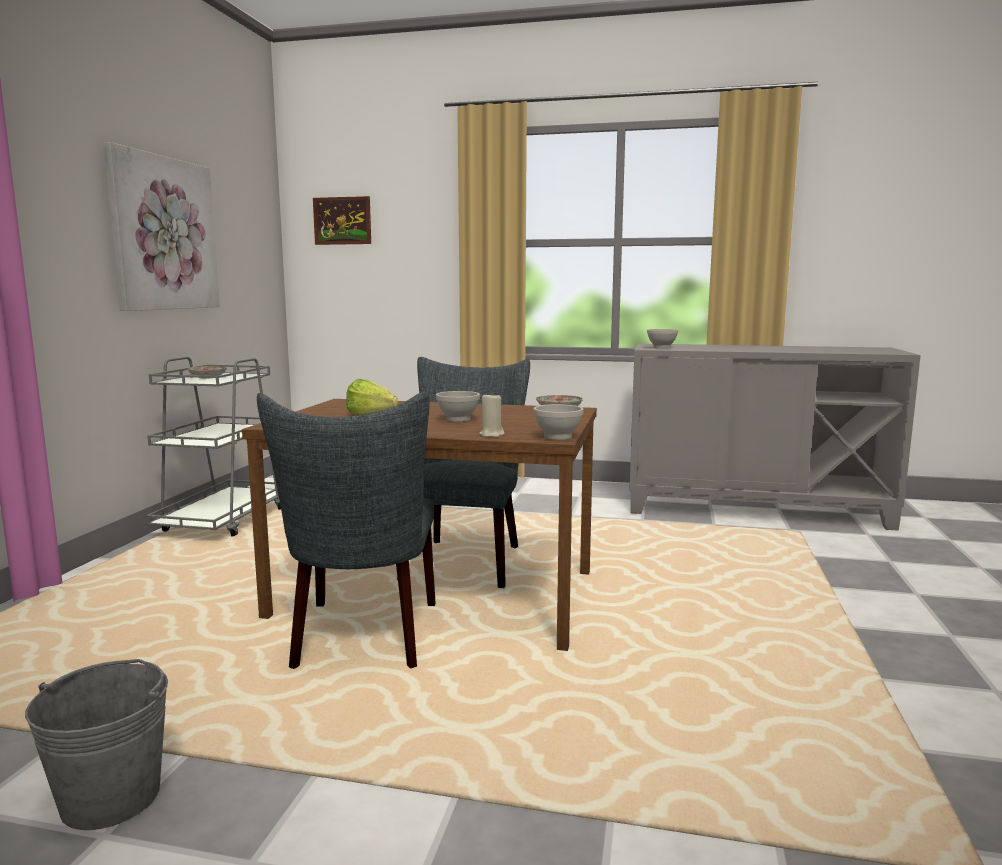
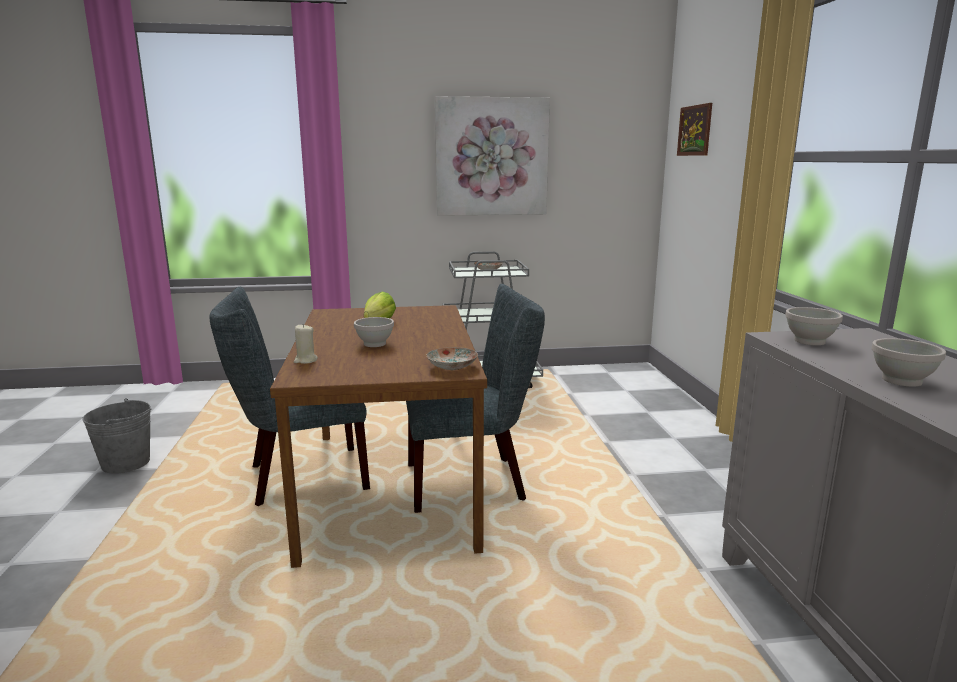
camera: 70 degrees right, 5 degrees up
white bowl [533,404,584,440] -> white bowl moved to [872,338,946,387]

